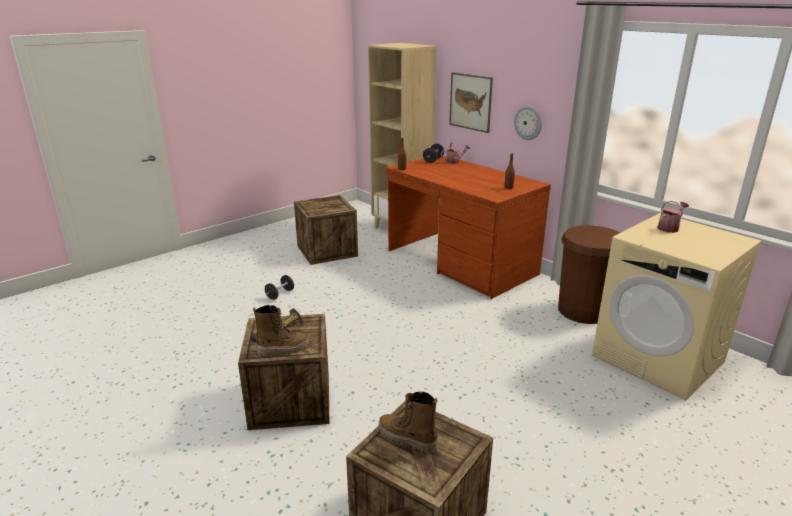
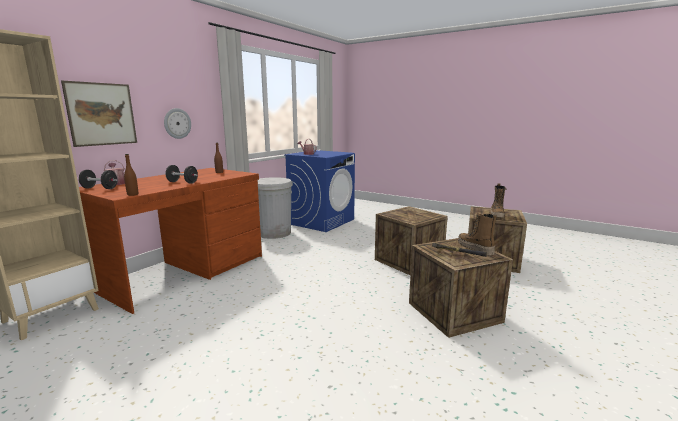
camera: 105 degrees left, 10 degrees down
black dumbbell [265,275,294,300] -> black dumbbell moved to [165,165,198,184]
crate [294,195,358,265] -> crate moved to [375,206,448,275]
brown trash can [558,225,620,324] -> white trash can [257,177,293,239]
beige washing machine [592,213,762,400] -> blue washing machine [284,150,355,232]

